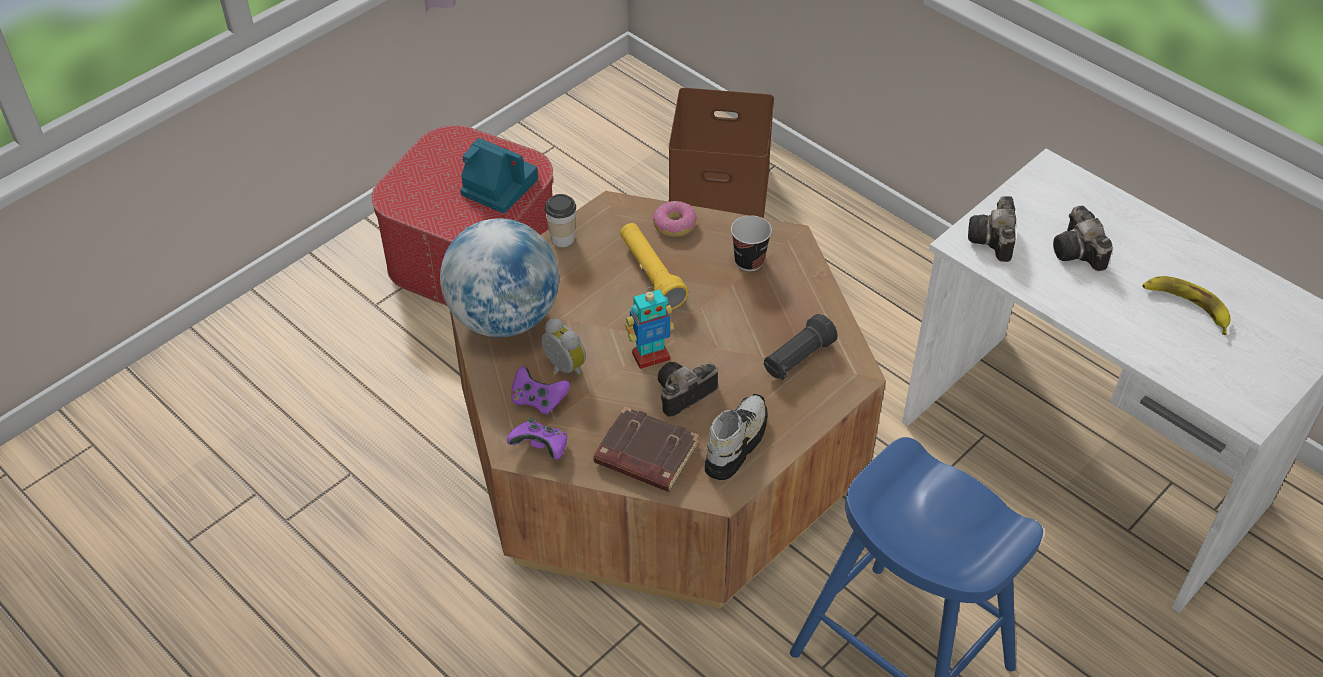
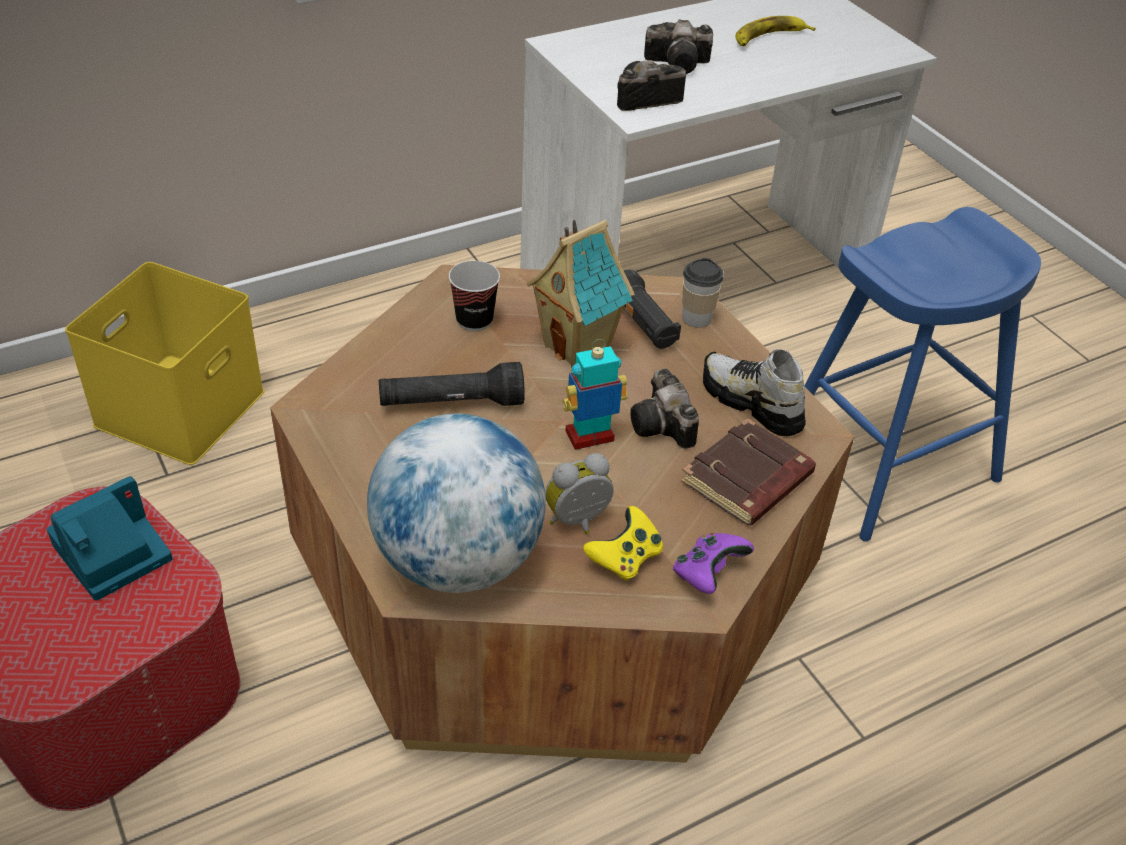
camera: 75 degrees left, 5 degrees down
purple game controller [511,366,570,415] -> yellow game controller [583,506,663,581]
cup [545,194,576,247] -> cup moved to [682,258,723,328]
yellow flashlight [620,223,689,309] -> black flashlight [379,362,525,406]
toy robot [625,287,674,369] -> toy robot turned 105 degrees counterclockwise [562,339,627,450]
donut [653,201,697,237] -> none
brown storage box [669,88,774,218] -> yellow storage box [65,262,264,465]
camera [968,196,1016,262] -> camera turned 135 degrees clockwise [617,60,686,111]
none -> toy house [527,219,635,368]

